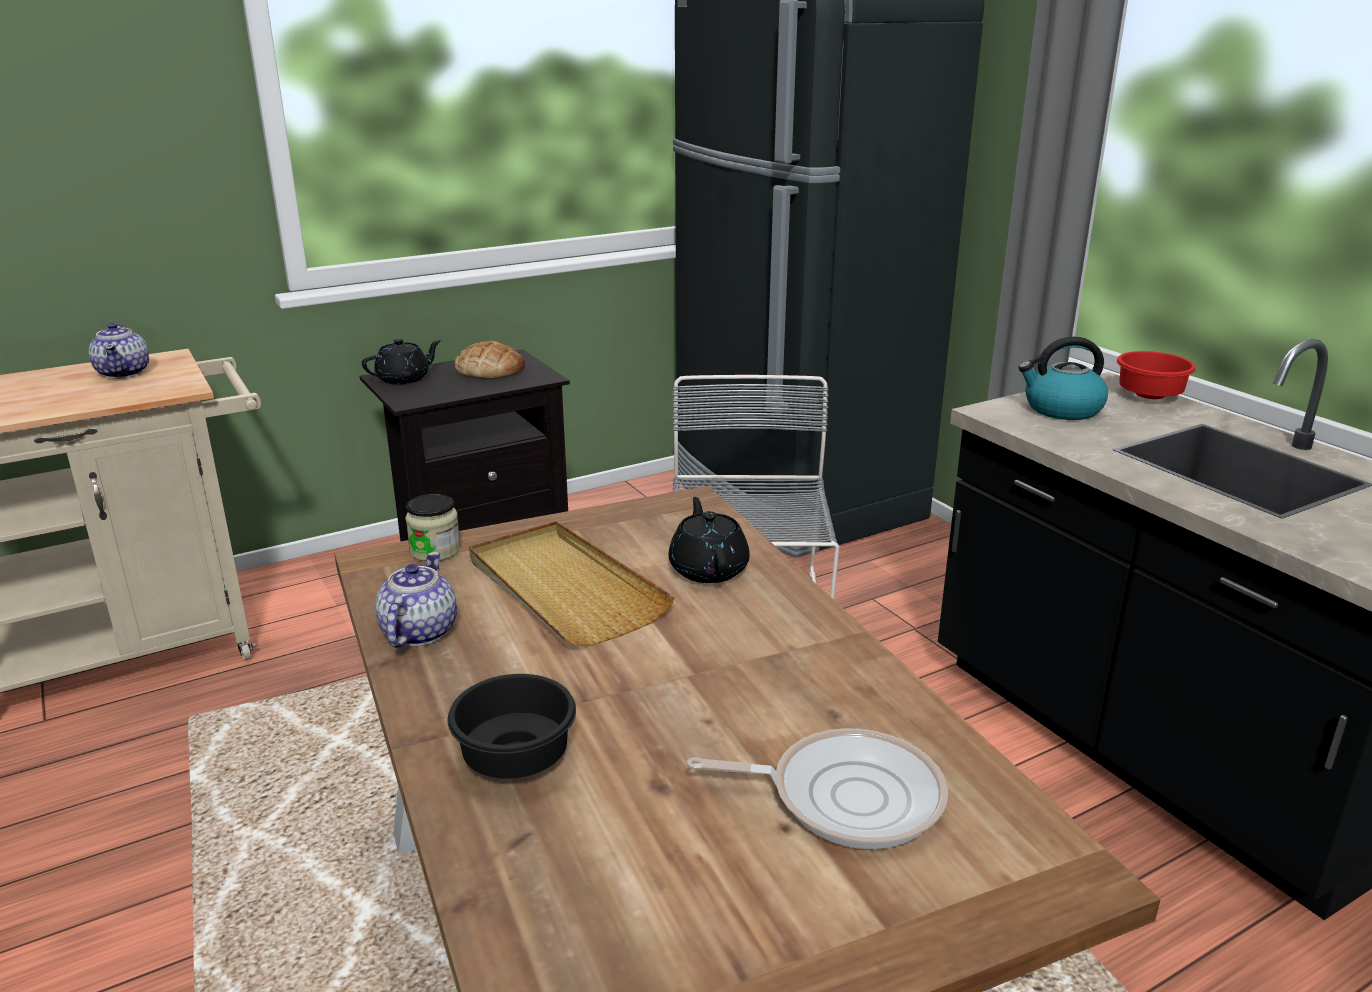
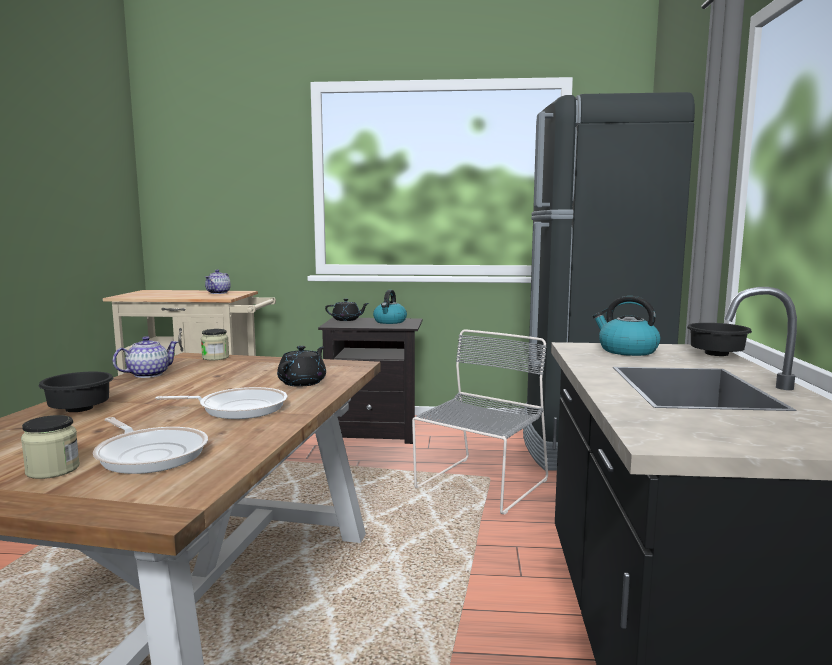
camera: 35 degrees right, 15 degrees down
bread [455,341,525,379] -> kettle [373,290,407,324]
beige tray [469,521,675,646] -> none
red bowl [1117,351,1196,399] -> black bowl [687,323,752,356]
none -> jar [21,415,80,479]
none -> frying pan [155,387,287,419]

